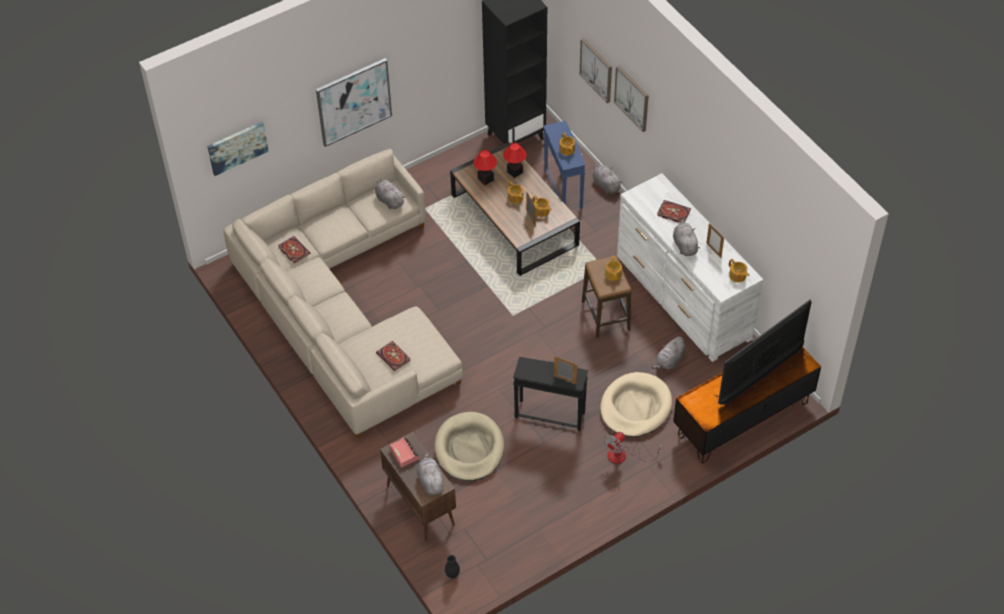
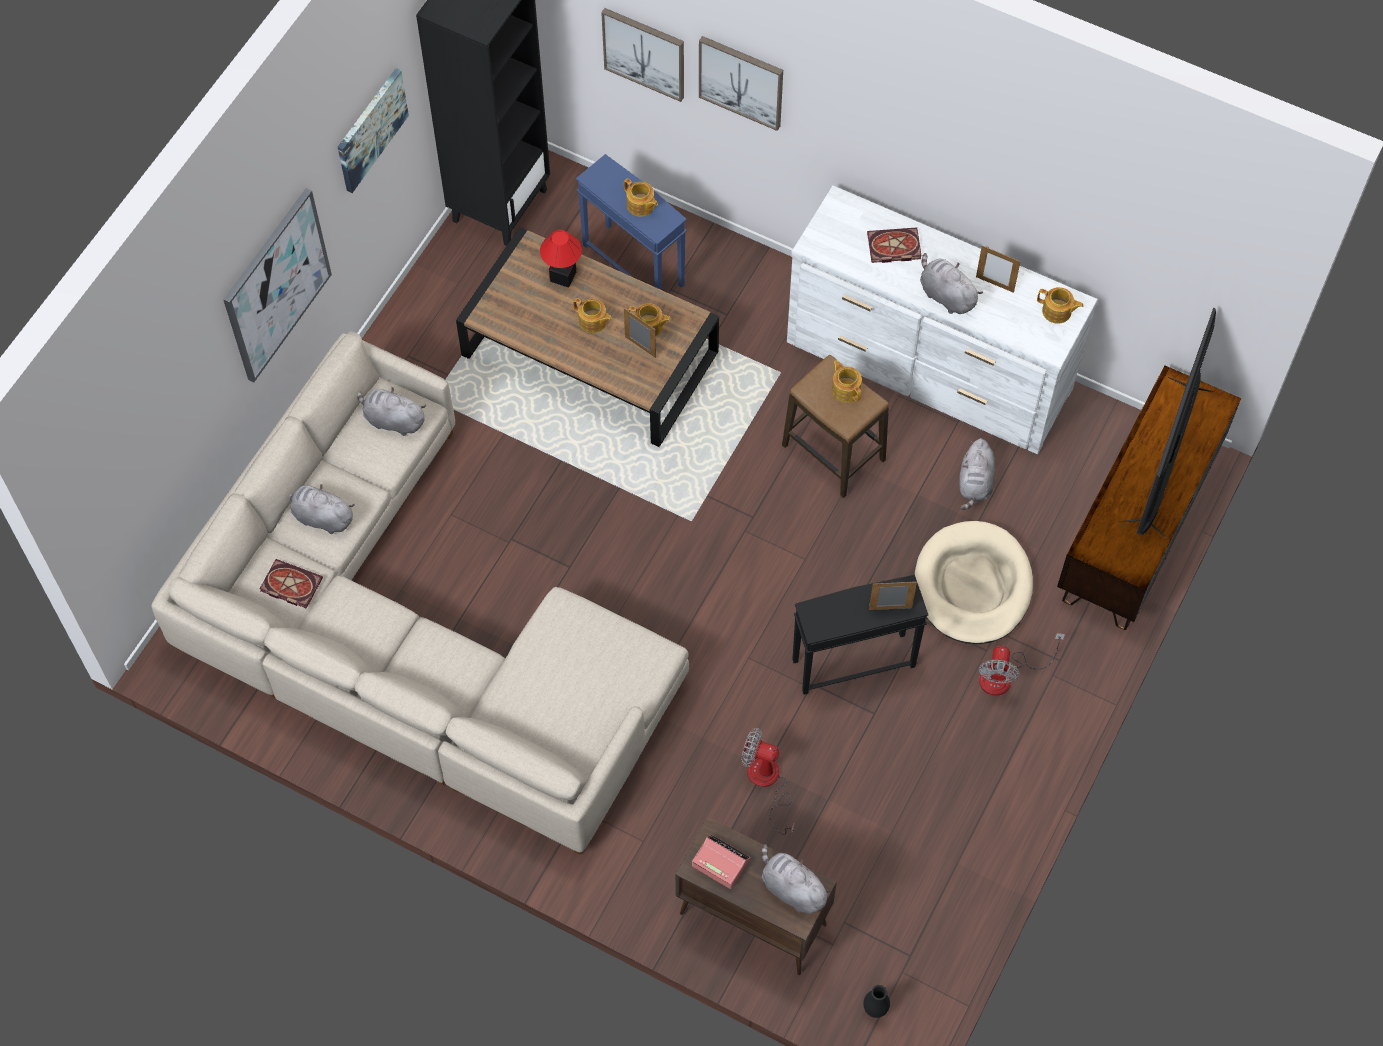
camera: 30 degrees left, 10 degrees up
picture [207,122,269,176] -> picture moved to [338,68,409,193]
book [376,341,410,371] -> none
beige dog bed [435,412,504,481] -> fan [741,728,794,835]
table lamp [473,150,497,185] -> none
grey plush toy [592,163,623,193] -> grey plush toy moved to [289,484,355,534]

